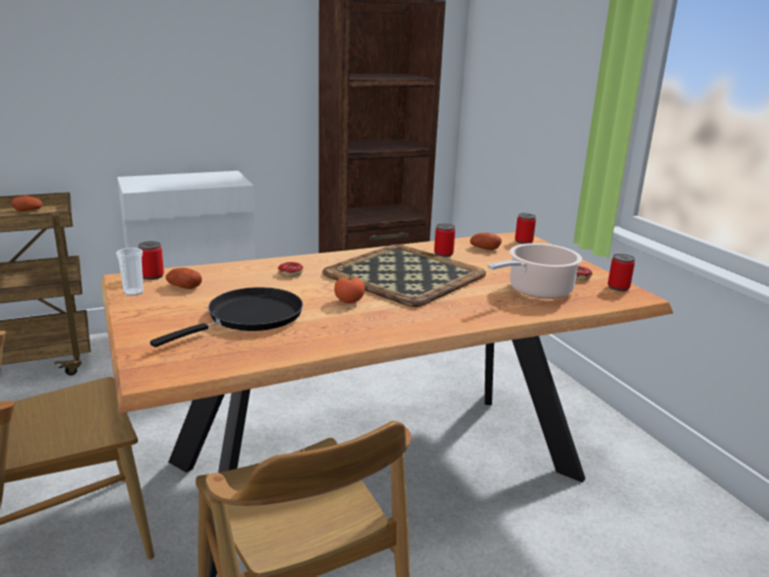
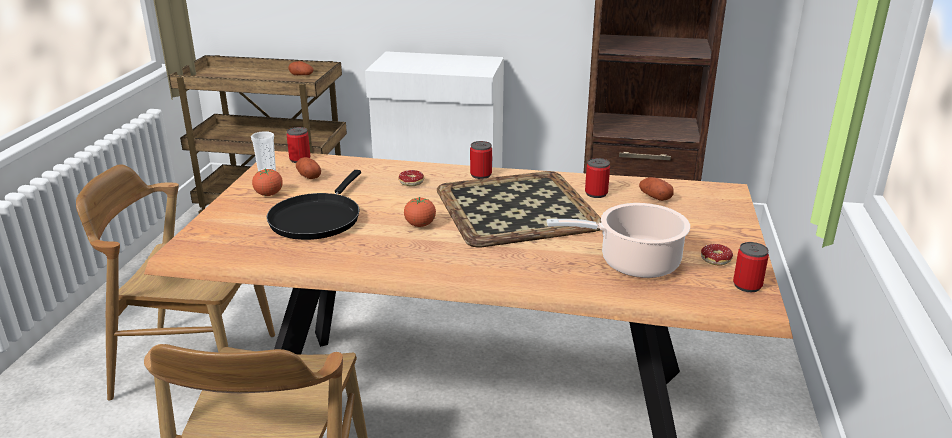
camera: 35 degrees right, 5 degrees up
black frying pan [150,287,303,347] -> black frying pan turned 120 degrees clockwise [266,170,361,240]
can [515,213,536,244] -> can moved to [470,141,492,179]
none -> tomato [252,168,283,196]

